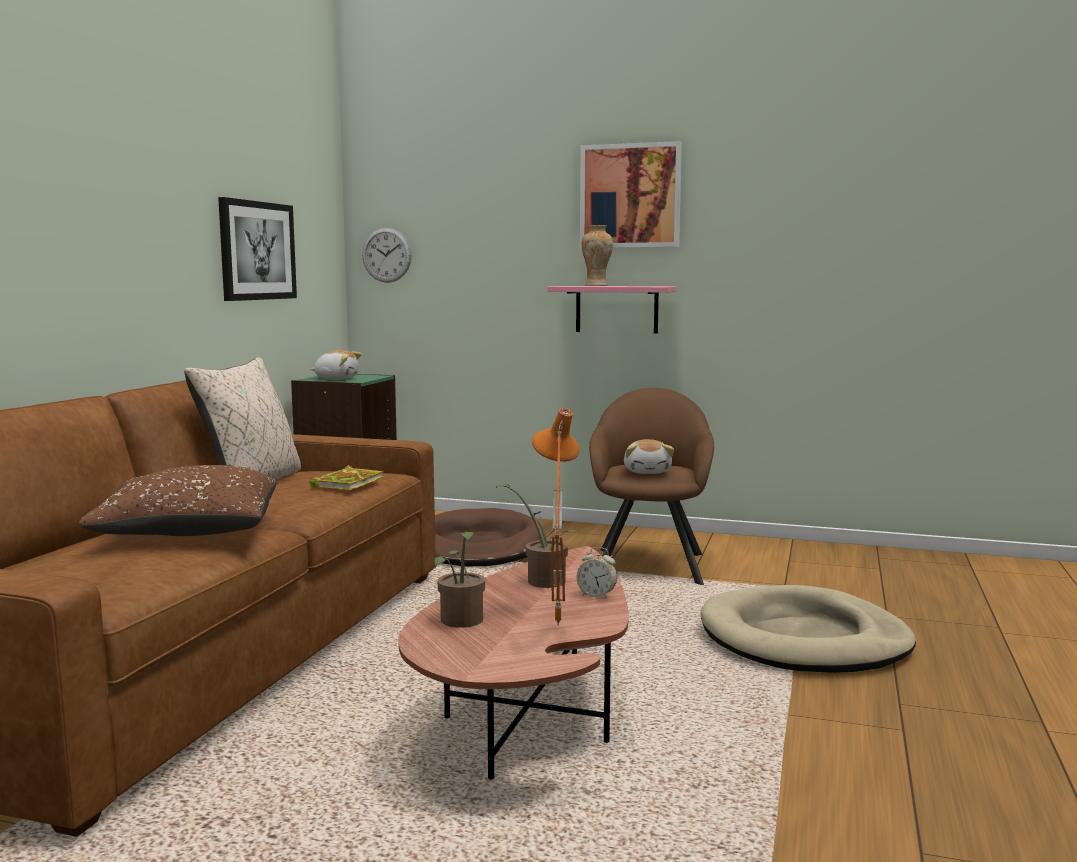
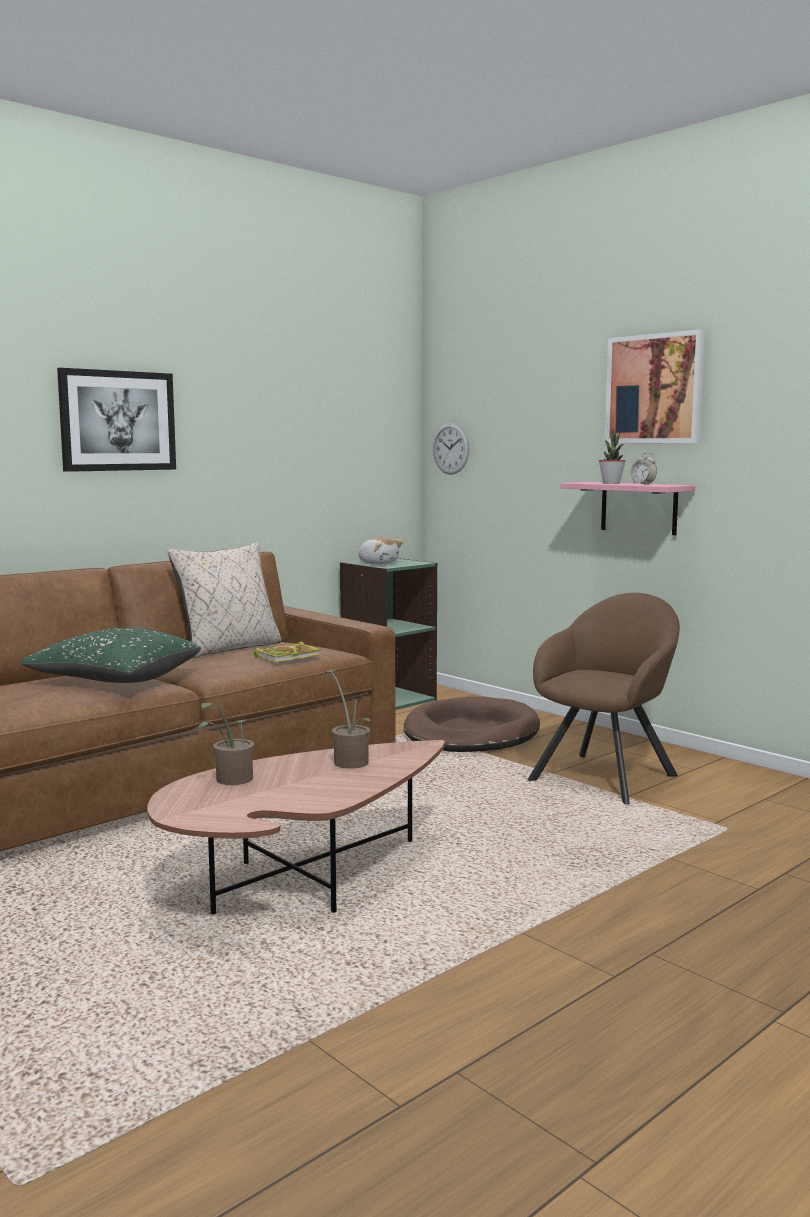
camera: 30 degrees right, 0 degrees up
brown pillow [78,465,277,536] -> green pillow [20,628,201,683]
picture [218,197,297,301] -> picture moved to [57,368,176,472]
orange table lamp [532,408,580,627] -> none
alarm clock [577,547,617,599] -> alarm clock moved to [630,452,657,485]
vase [582,225,613,286] -> potted plant [599,431,626,484]
plush toy [624,439,674,474] -> none
beige dog bed [700,585,916,673] -> none

